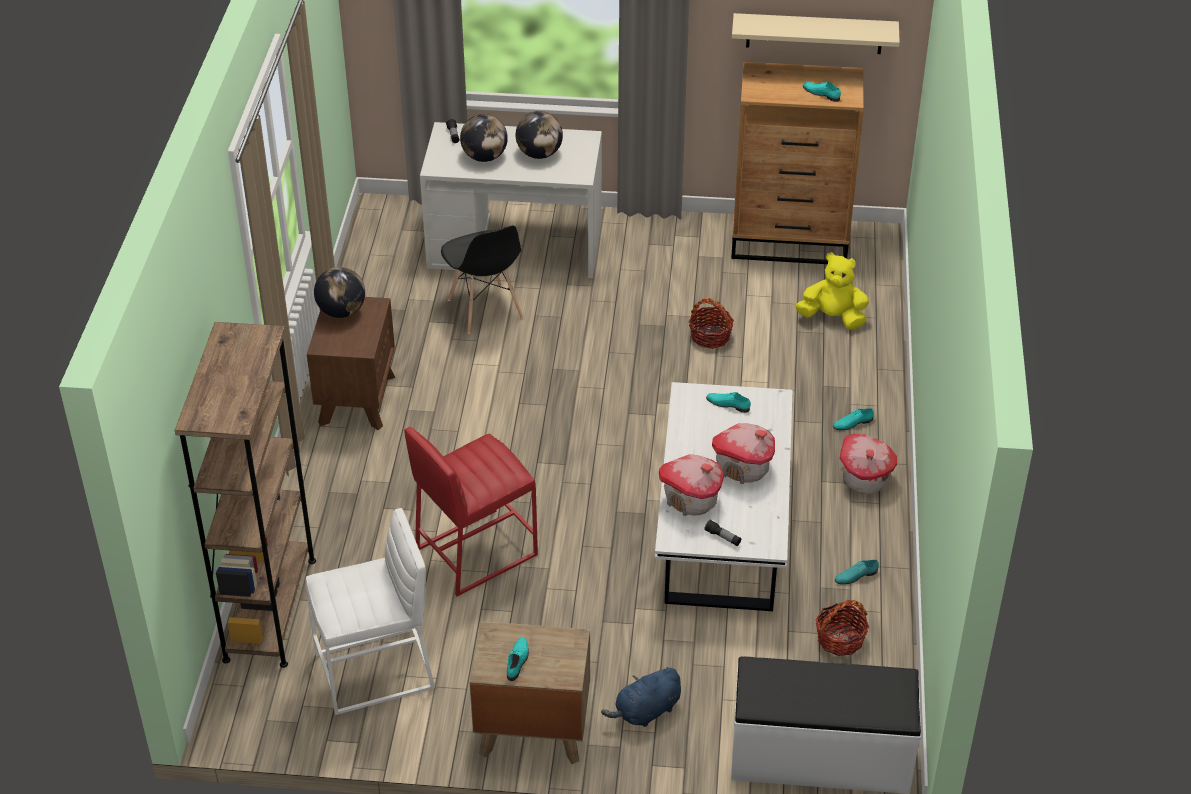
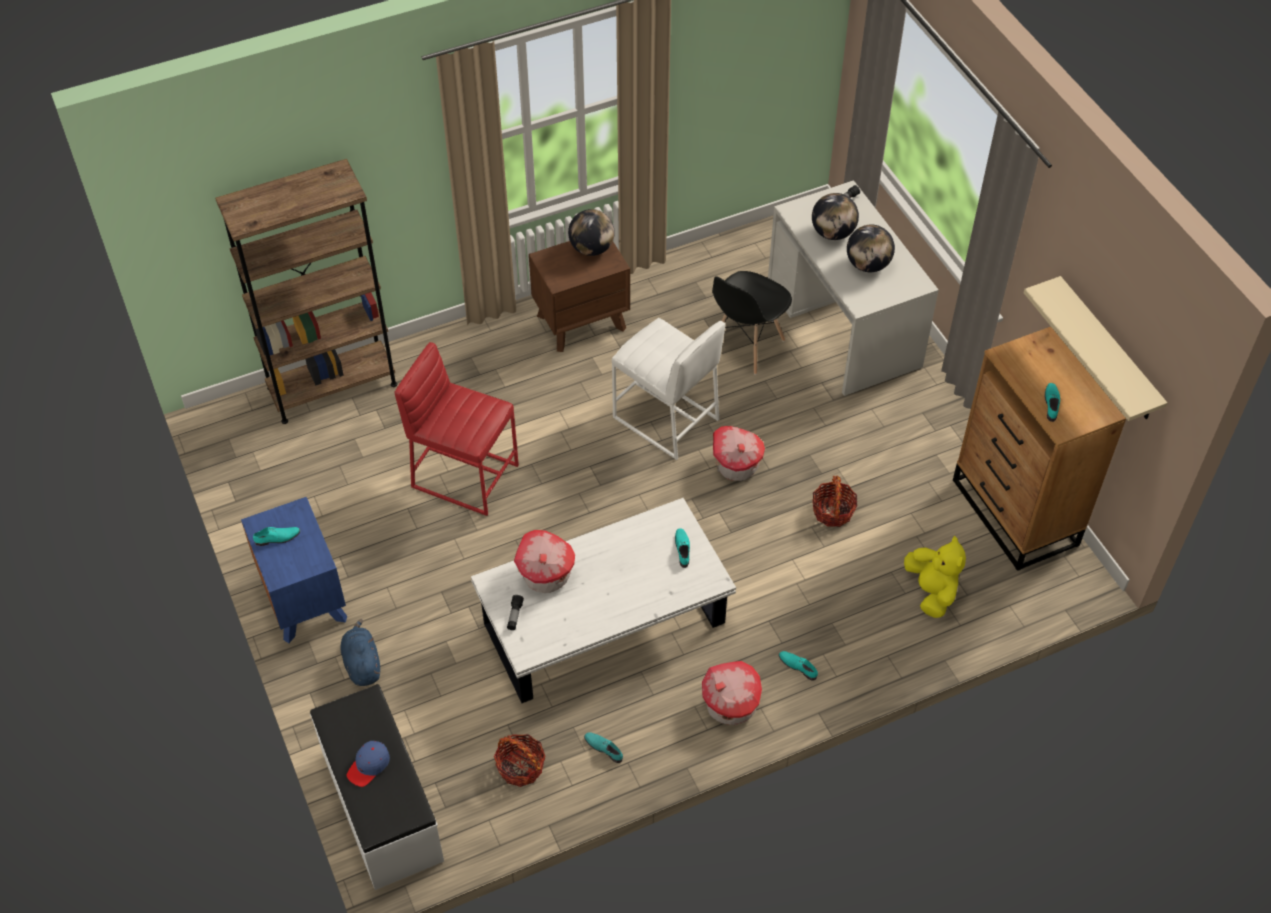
camera: 60 degrees right, 10 degrees up
white stool [305,508,435,715] -> white stool moved to [612,318,725,460]
brown nightstand [470,621,590,764] -> blue nightstand [241,497,347,643]
blue plush toy [601,667,681,727] -> blue plush toy turned 45 degrees clockwise [340,619,380,686]
toy house [712,423,775,484] -> toy house moved to [713,426,765,481]
none -> blue cap [347,741,390,787]

